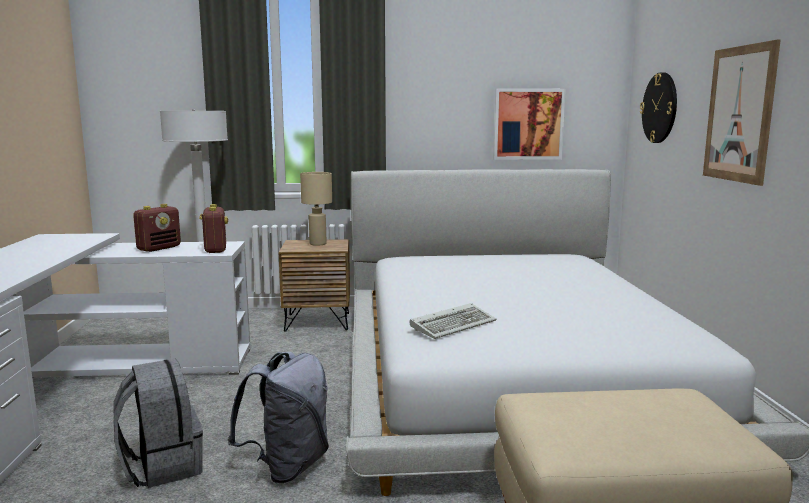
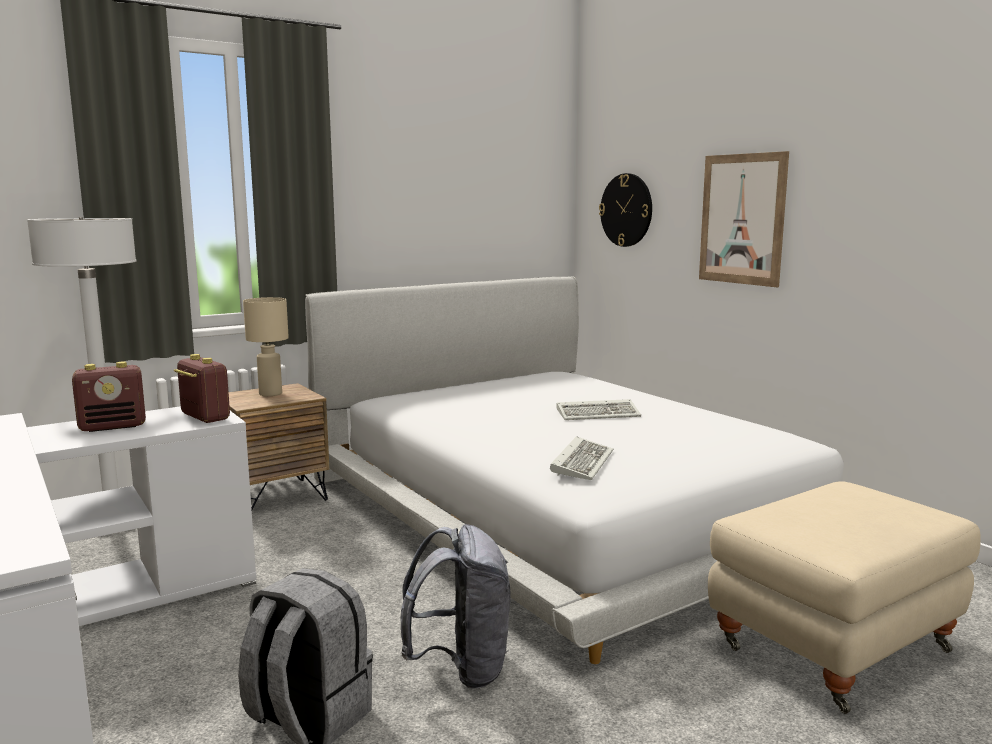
camera: 30 degrees left, 0 degrees up
radio [133,204,181,252] -> radio turned 60 degrees clockwise [72,361,146,432]
picture [493,88,566,160] -> none
none -> keyboard [556,399,641,420]

